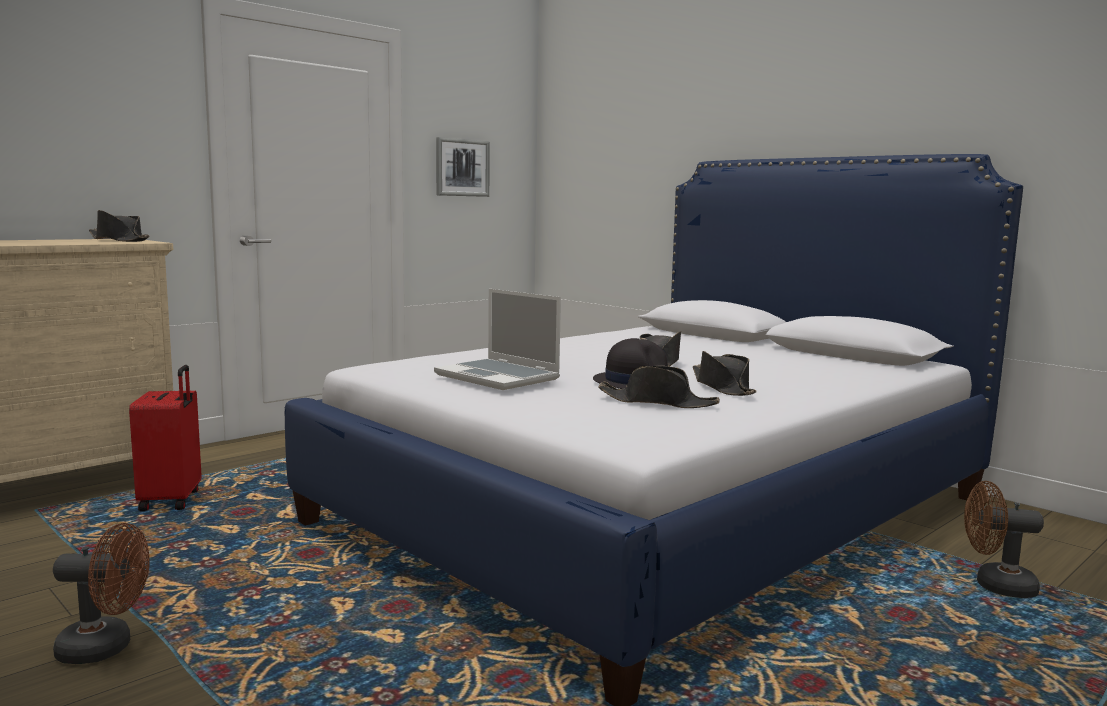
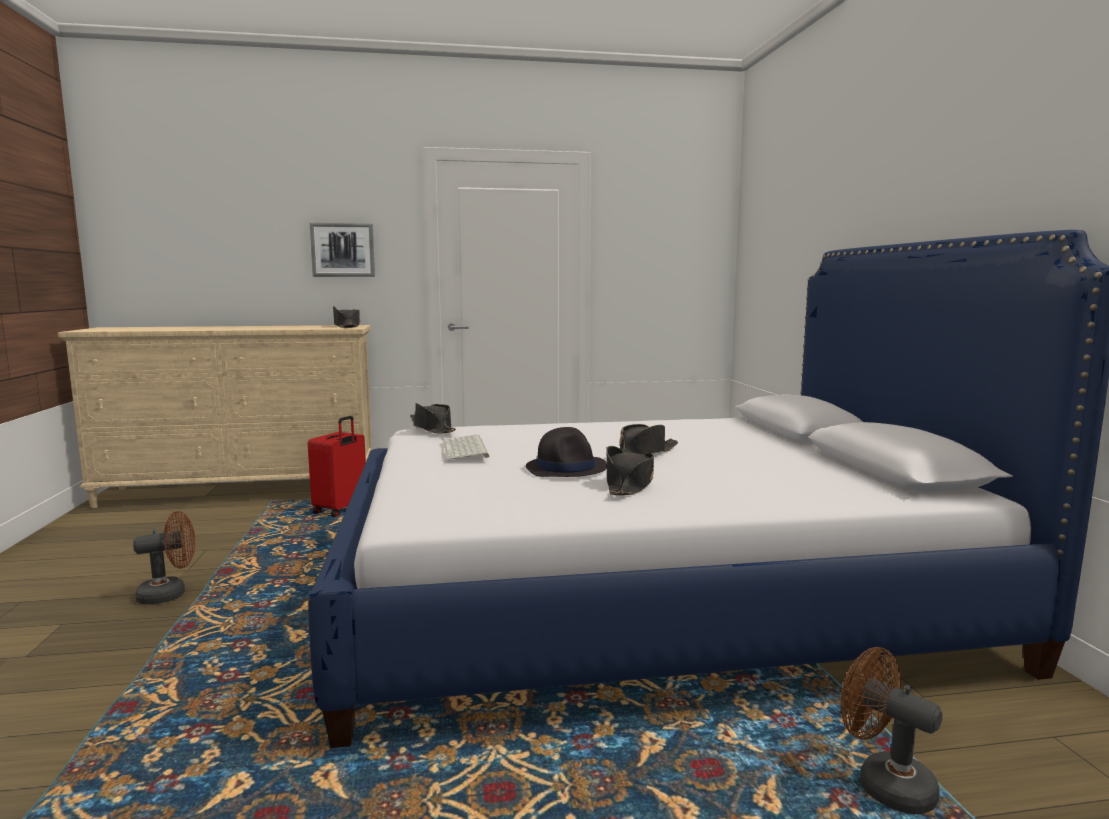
camera: 35 degrees right, 0 degrees up
brown fan [53,523,150,664] -> brown fan turned 60 degrees counterclockwise [133,511,195,605]
laptop [434,289,561,390] -> keyboard [443,435,489,460]
picture [436,137,490,197] -> picture moved to [310,223,375,277]
black hat [598,366,720,408] -> black hat moved to [410,403,456,434]

